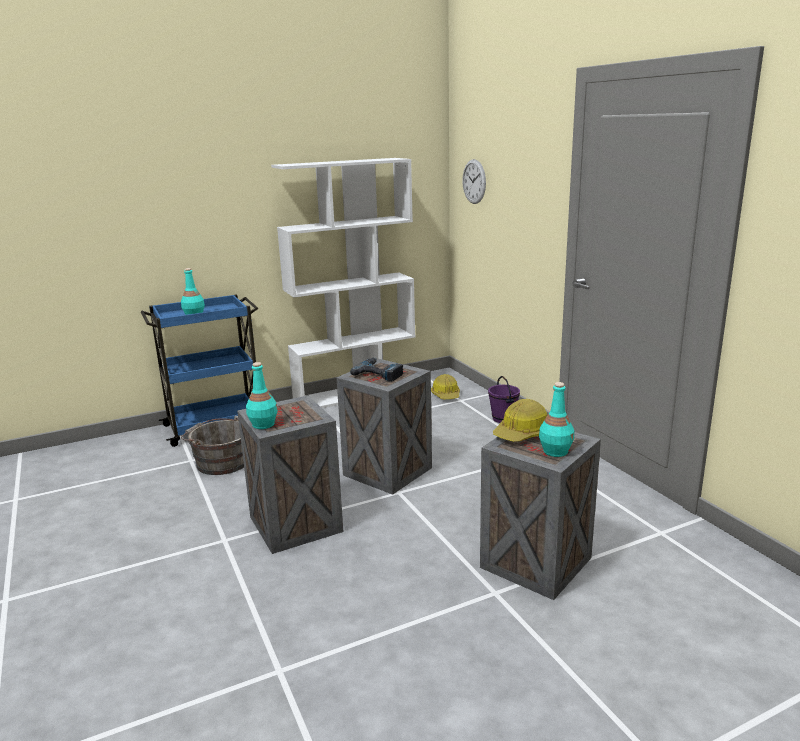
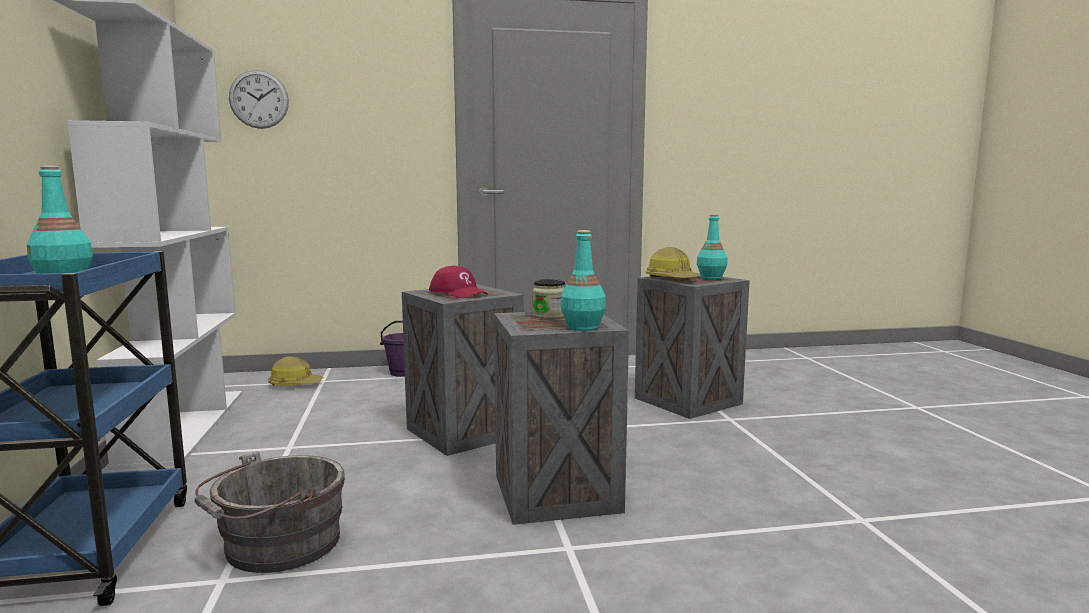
camera: 75 degrees left, 10 degrees down
power drill [350,358,404,382] -> red cap [429,265,488,298]
none -> jar [533,279,565,319]

